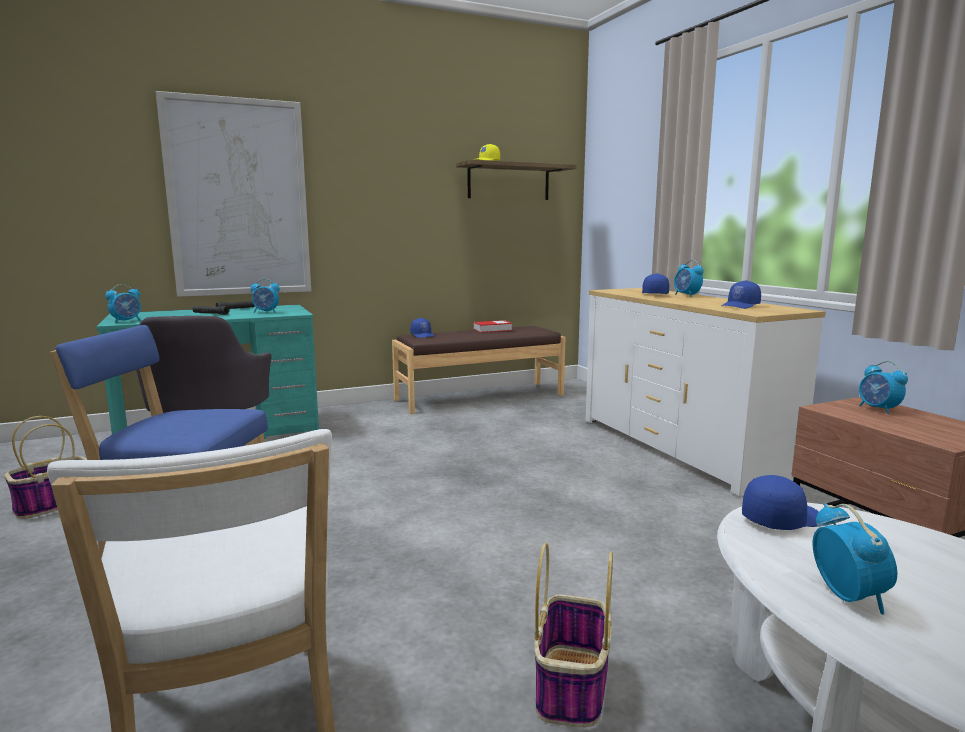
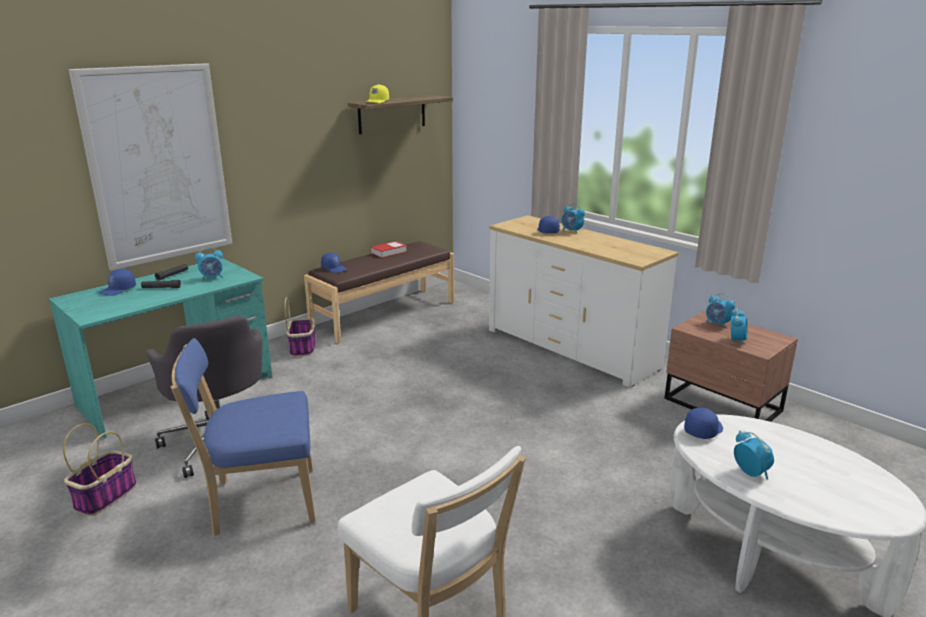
camera: 20 degrees left, 10 degrees up
alarm clock [105,284,141,323] -> alarm clock moved to [731,308,748,346]
basket [534,543,613,727] -> basket moved to [284,297,315,357]
blue cap [721,280,761,309] -> blue cap moved to [99,269,136,296]

